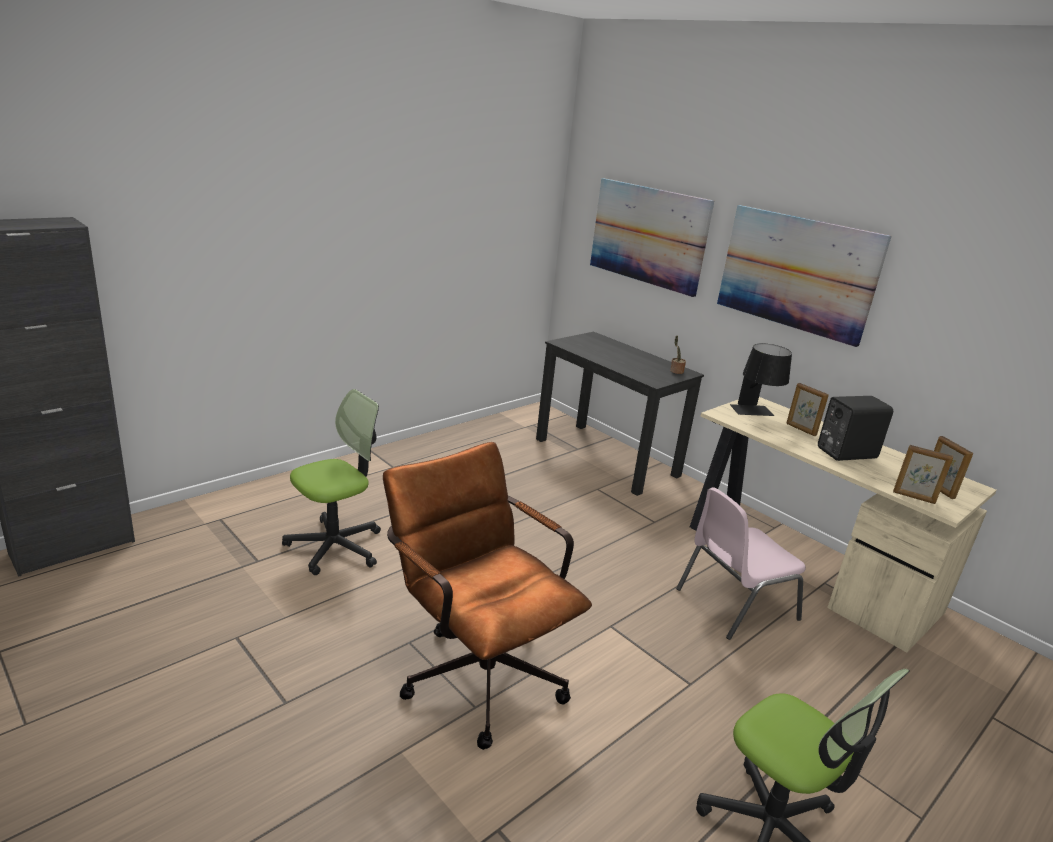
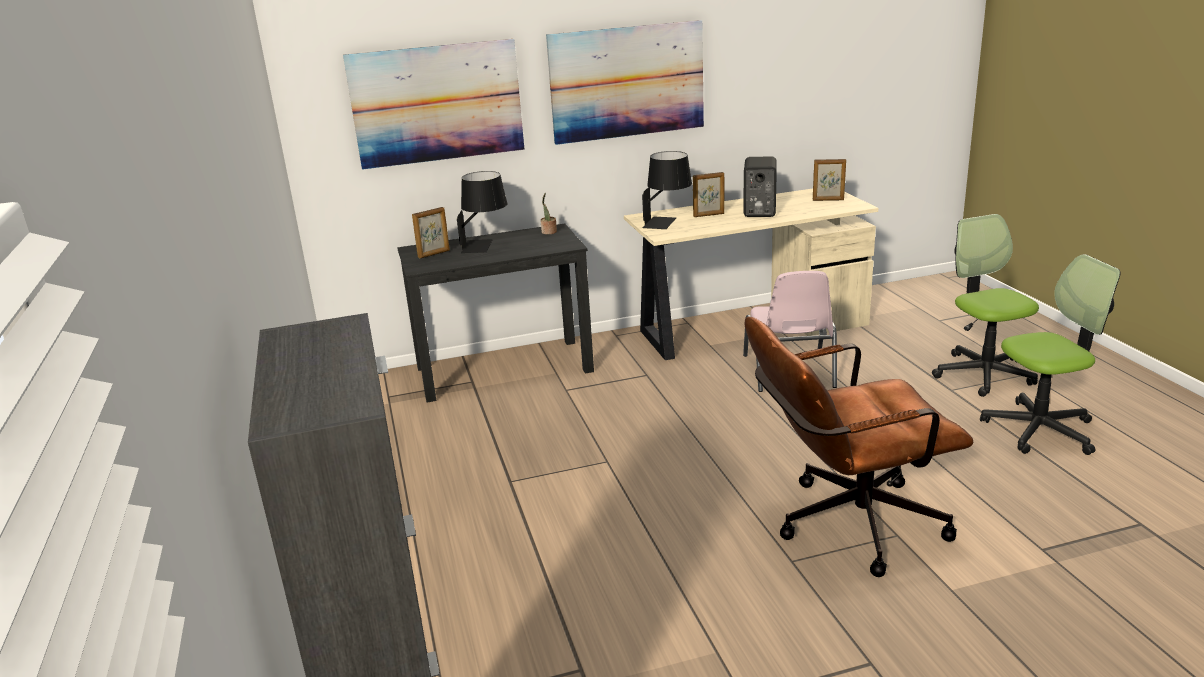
camera: 60 degrees left, 0 degrees up
office chair [282,389,381,575] -> office chair moved to [932,214,1039,397]
picture frame [893,445,953,504] -> picture frame moved to [412,207,450,258]
none -> black table lamp [457,171,507,253]

